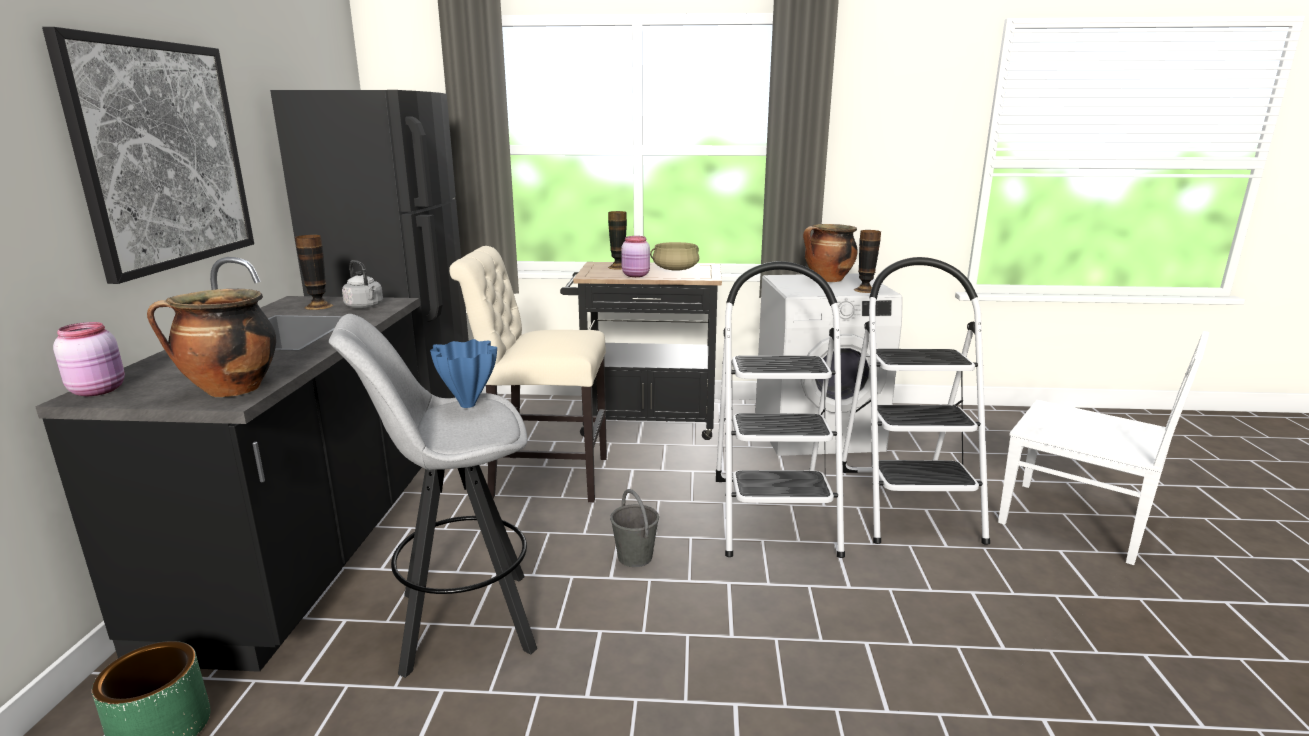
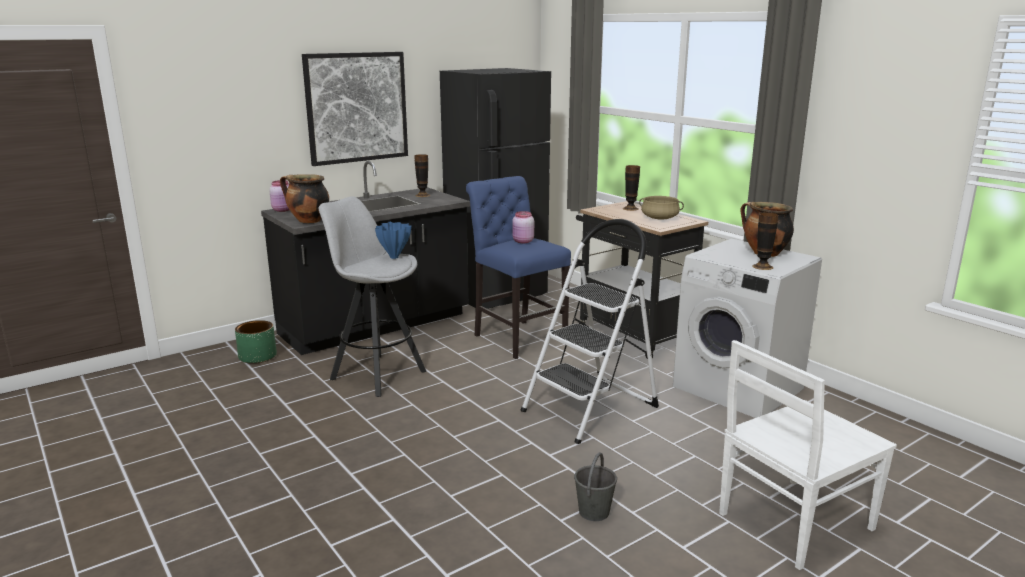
camera: 50 degrees right, 0 degrees up
grey kettle [342,260,383,309] -> none
beige stool [449,246,607,503] -> blue stool [466,176,571,359]
grey bucket [610,489,659,567] -> grey bucket moved to [574,452,617,521]
pink jar [621,236,650,277] -> pink jar moved to [512,211,534,243]
step ladder [842,257,990,545] -> none
white chair [998,331,1209,565] -> white chair turned 60 degrees clockwise [719,340,897,570]

